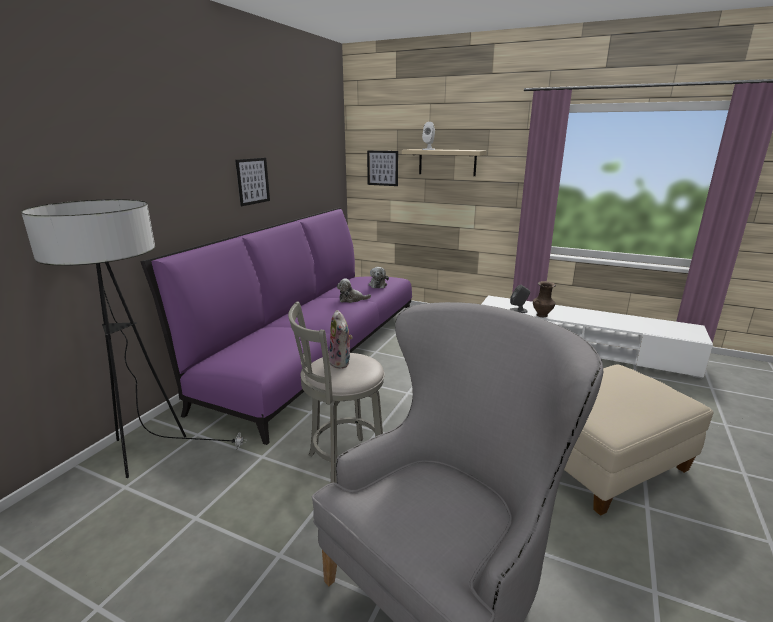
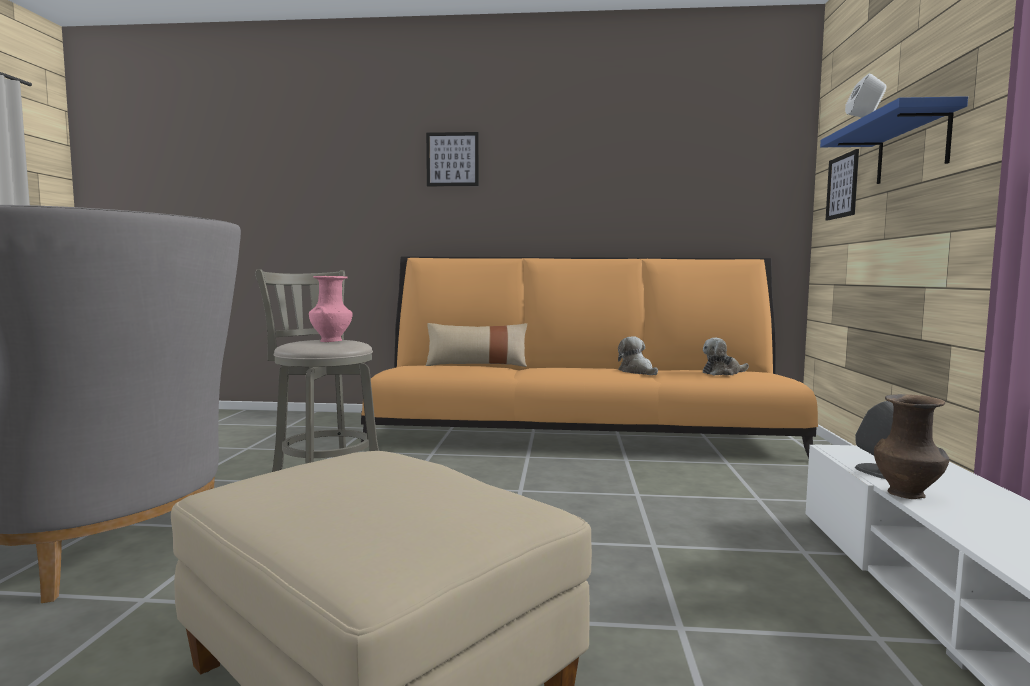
camera: 70 degrees right, 15 degrees down
floor lamp [21,199,246,478] -> none
purple sofa [141,207,412,445] -> orange sofa [361,256,818,459]
picture [235,158,270,206] -> picture moved to [426,132,479,186]
plush toy [329,310,353,369] -> pink vase [309,276,353,342]
beige shelf [402,149,487,176] -> blue shelf [820,96,968,184]
none -> beige pillow [426,323,527,367]

